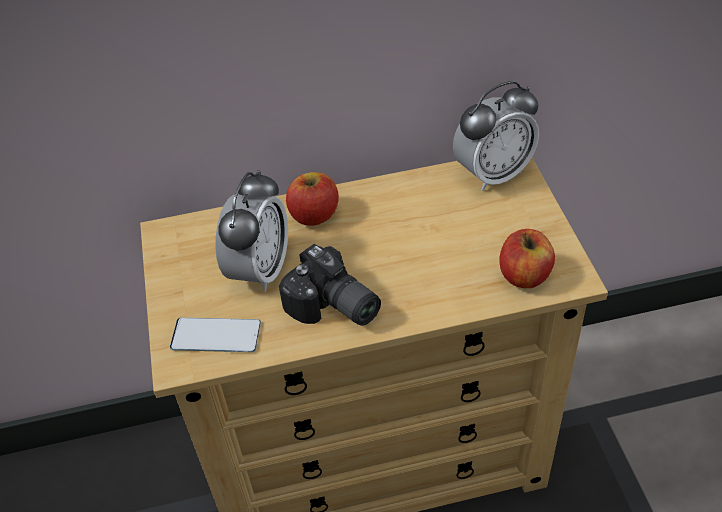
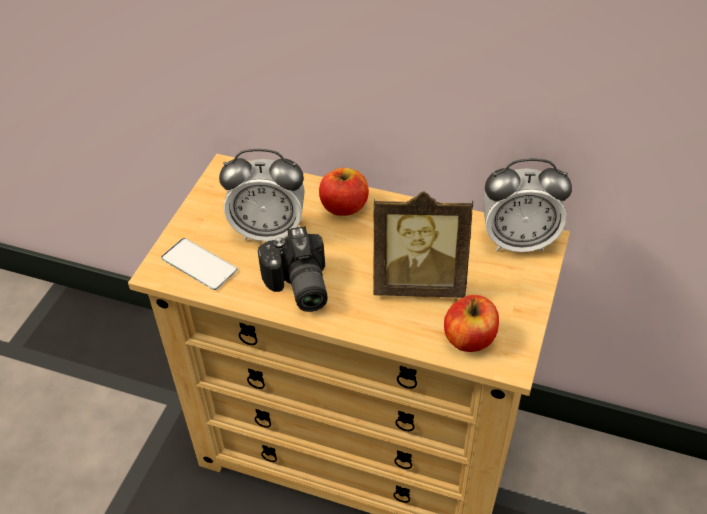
camera: 30 degrees right, 0 degrees up
alarm clock [215,170,288,292] -> alarm clock turned 45 degrees clockwise [219,149,305,241]
none -> picture frame [373,191,473,298]

